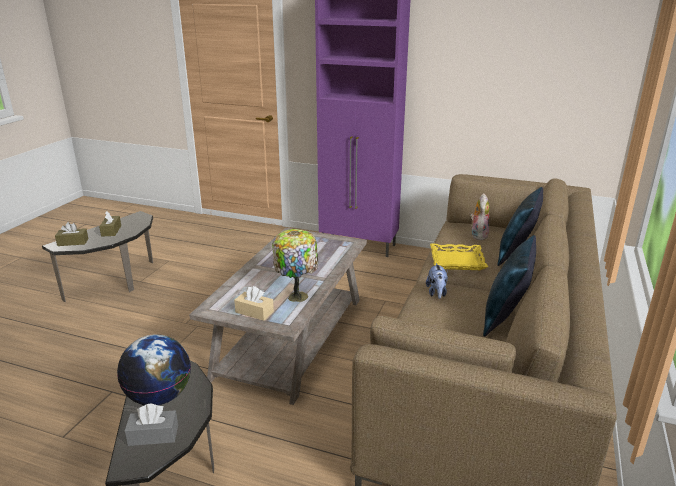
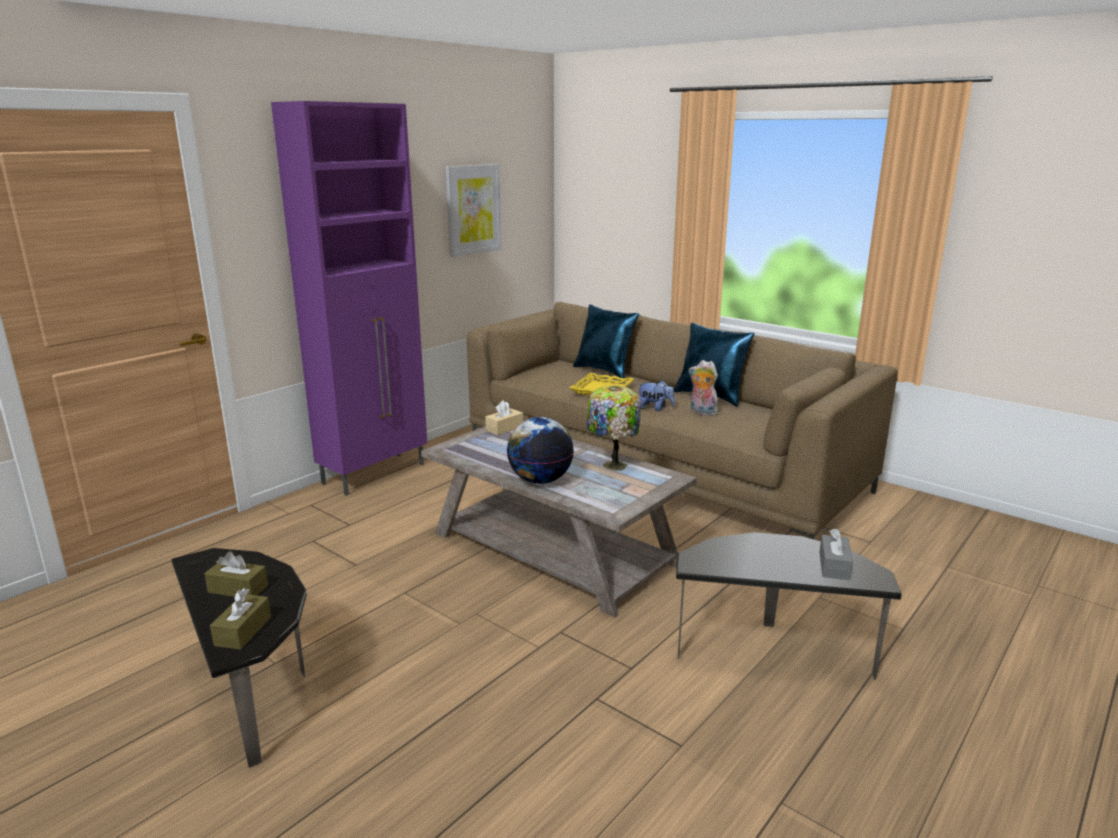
camera: 70 degrees left, 5 degrees down
globe [117,334,191,405] -> globe moved to [507,417,574,484]
beige tissue box [234,286,274,321] -> beige tissue box moved to [485,400,523,435]
plush toy [470,193,489,240] -> plush toy moved to [689,360,718,416]
none -> picture [446,164,502,257]

